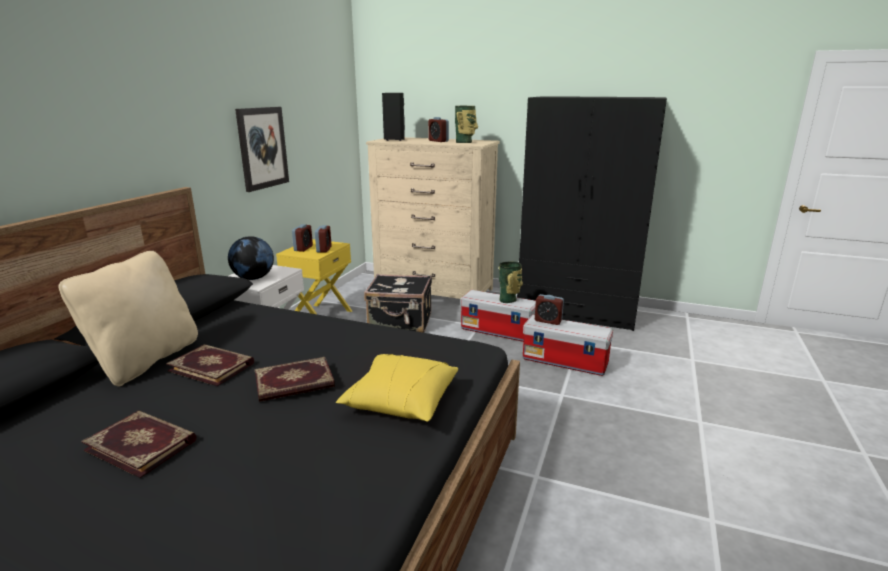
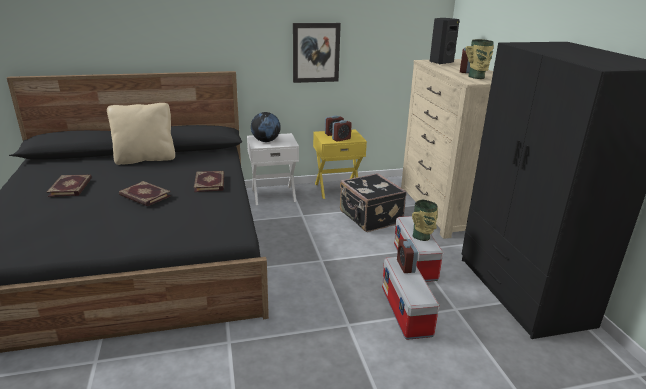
camera: 55 degrees right, 5 degrees up
book [166,344,254,386] -> book moved to [194,171,224,192]
yellow pillow [336,354,458,422] -> none

